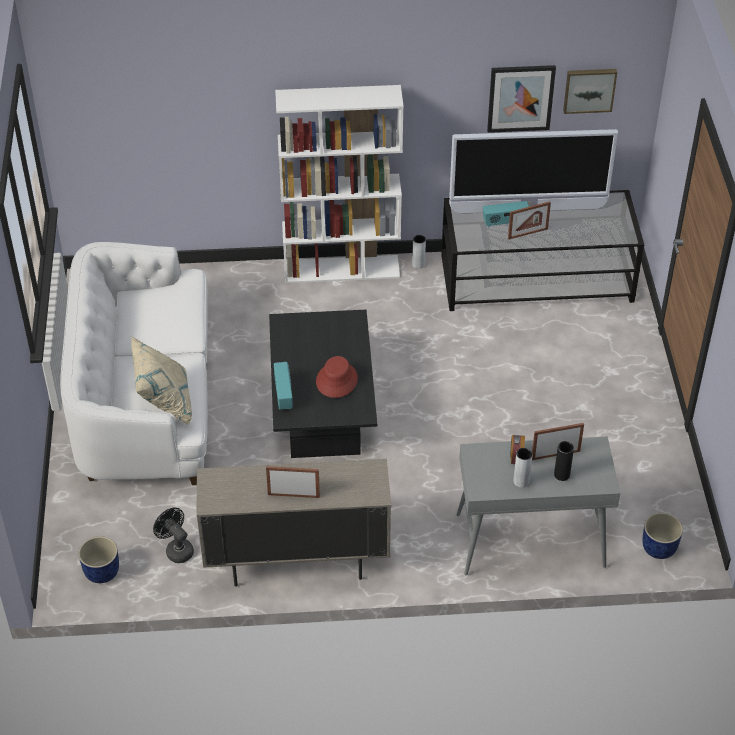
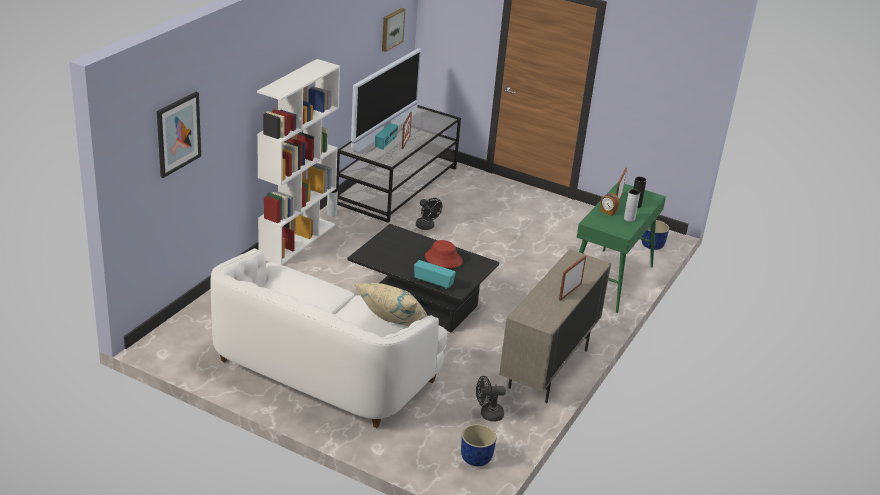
camera: 60 degrees left, 15 degrees down
grey console table [457,437,620,575] -> green console table [576,182,666,313]
picture [487,65,556,133] -> picture moved to [157,92,201,178]
none -> black fan [416,198,442,230]

